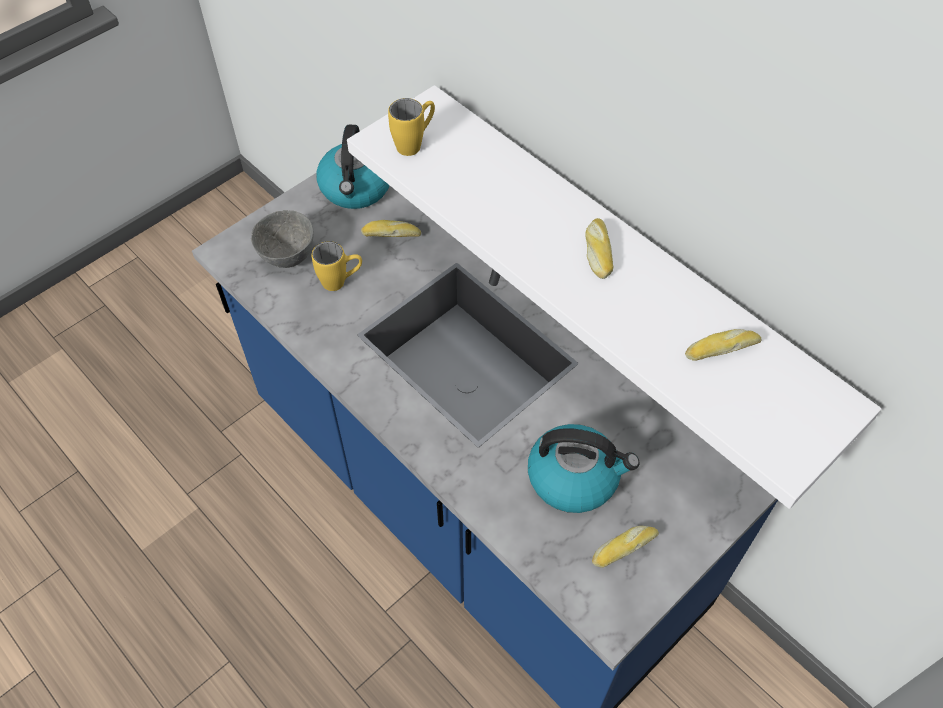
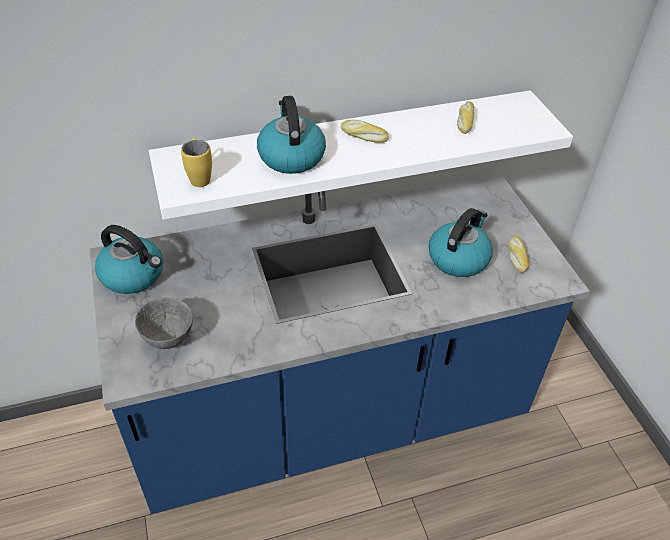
camera: 65 degrees left, 10 degrees down
yellow mug [312,241,362,291] -> none
bread [361,220,421,237] -> none
none -> kettle [257,96,326,174]

